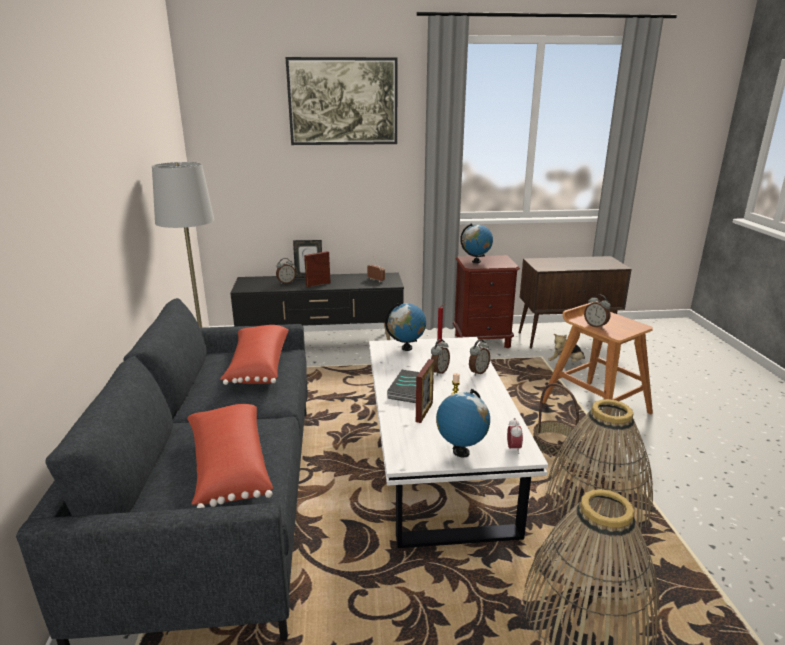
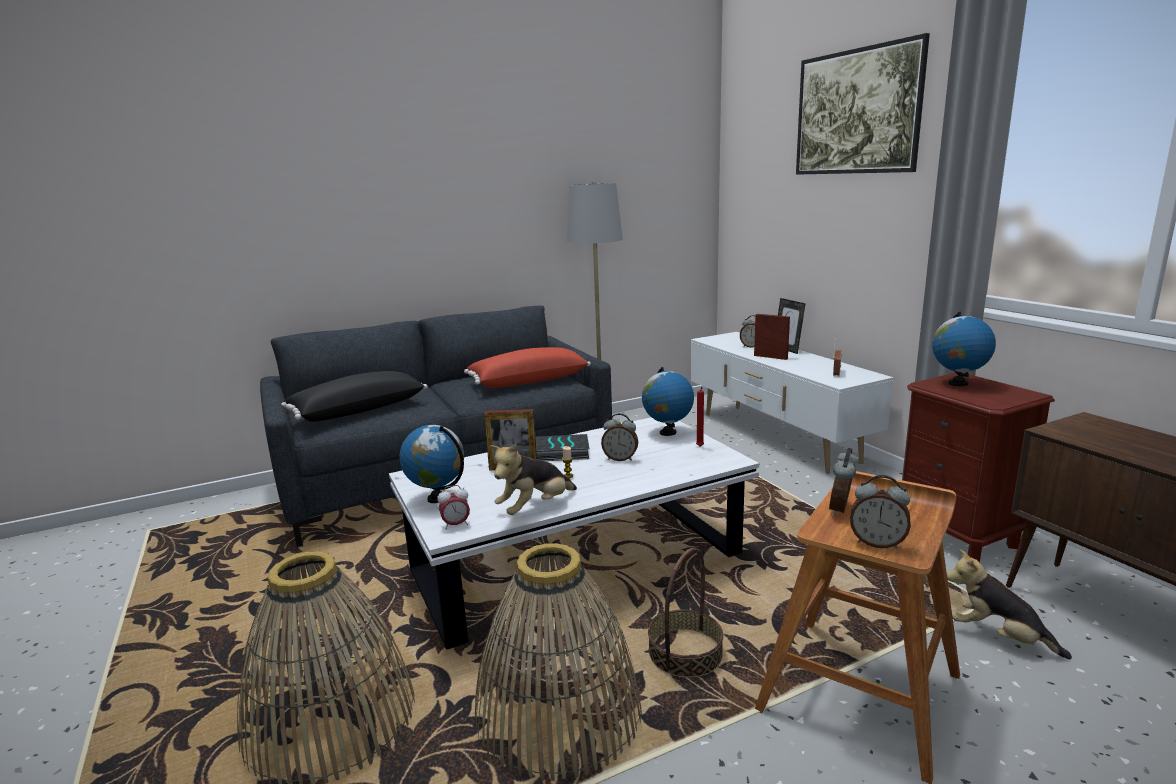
camera: 70 degrees right, 5 degrees down
red pillow [187,404,273,508] -> black pillow [281,371,428,422]
black tv stand [230,272,404,340] -> white tv stand [691,332,893,474]
alarm clock [469,339,490,376] -> alarm clock moved to [850,475,911,549]
none -> plush toy [490,444,577,515]

